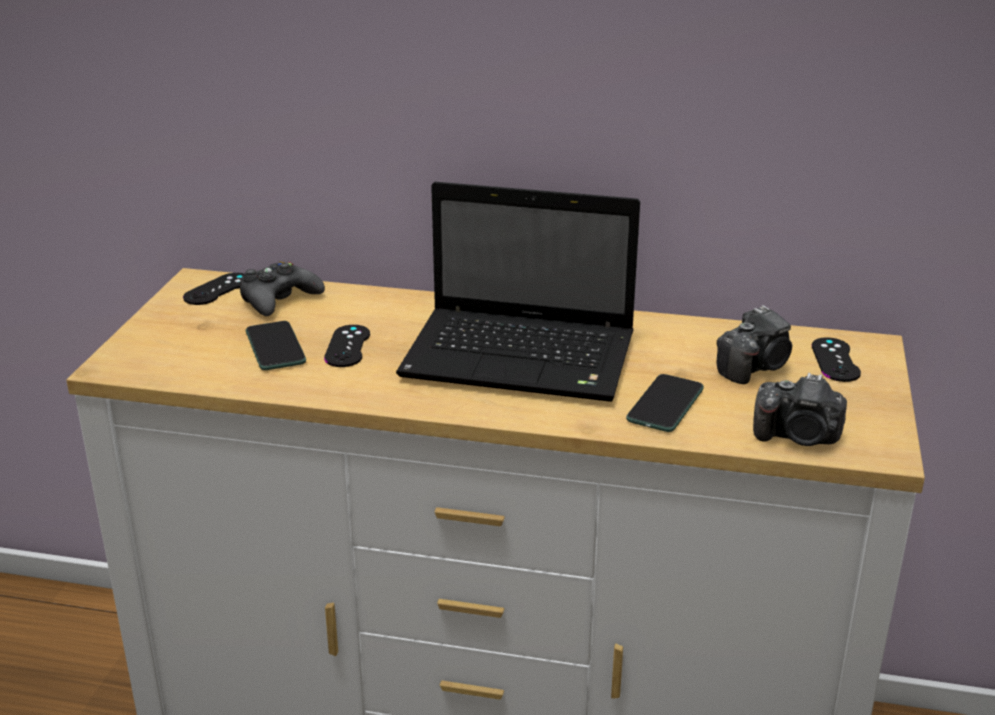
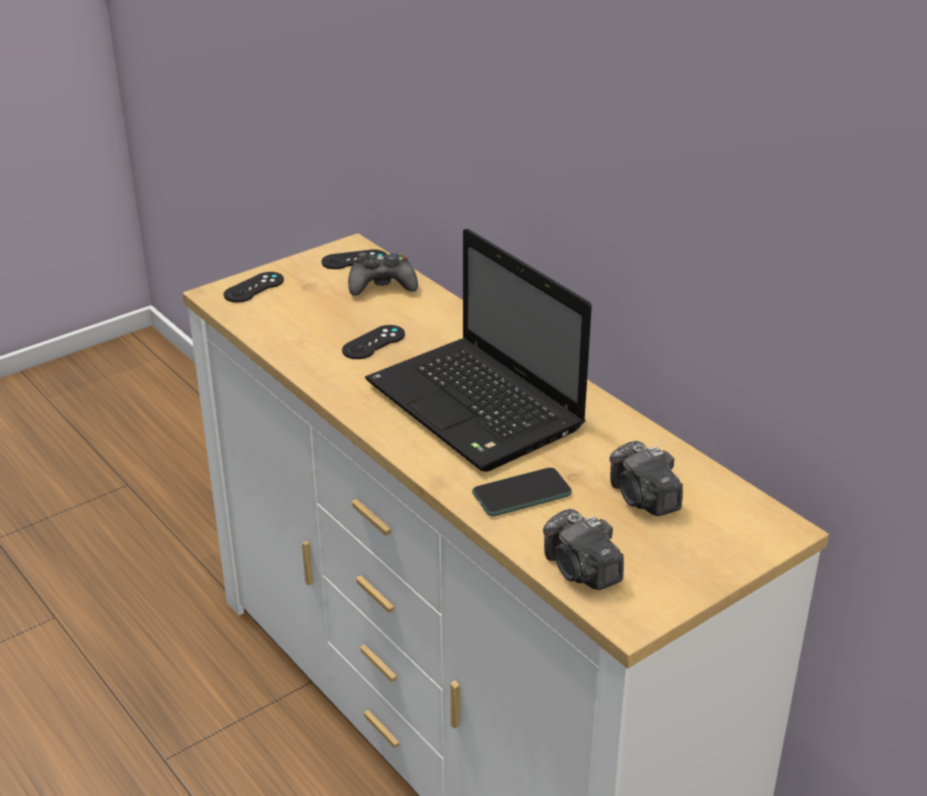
camera: 40 degrees right, 5 degrees up
phone [246,321,306,370] -> none
camera [716,305,792,384] -> camera turned 60 degrees clockwise [609,441,683,516]
black game controller [812,337,861,382] -> black game controller moved to [224,272,284,302]

